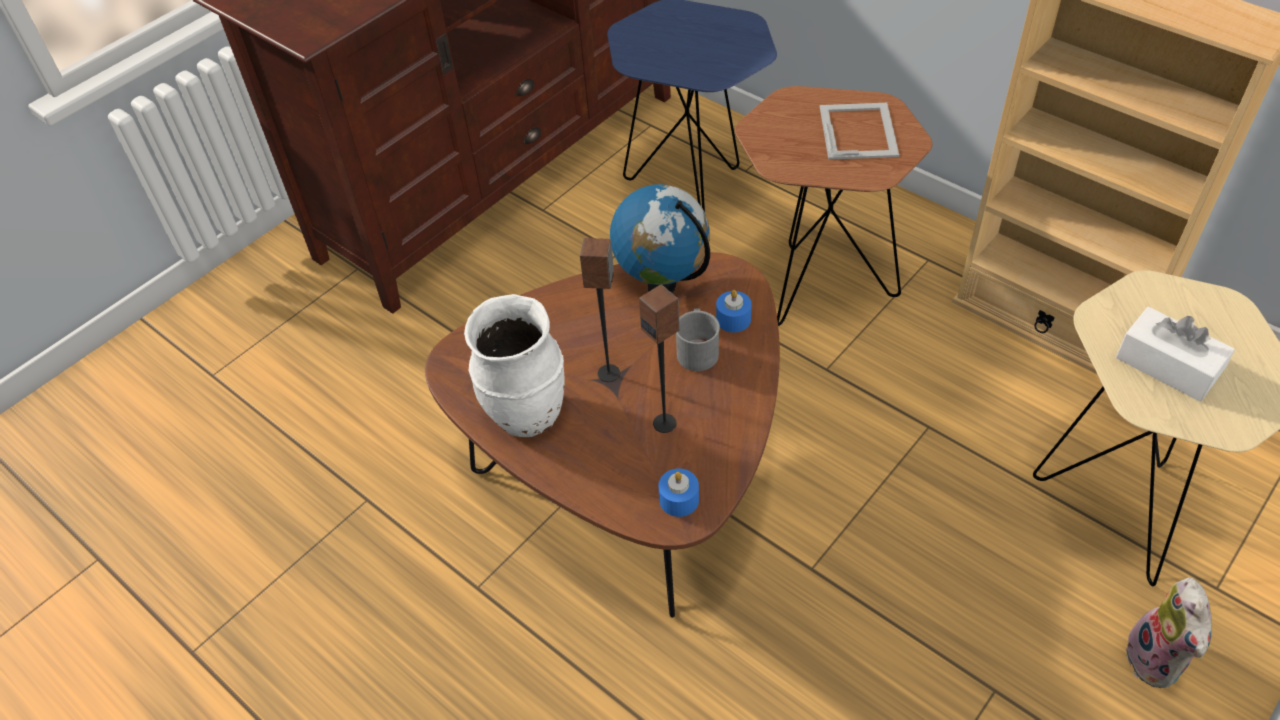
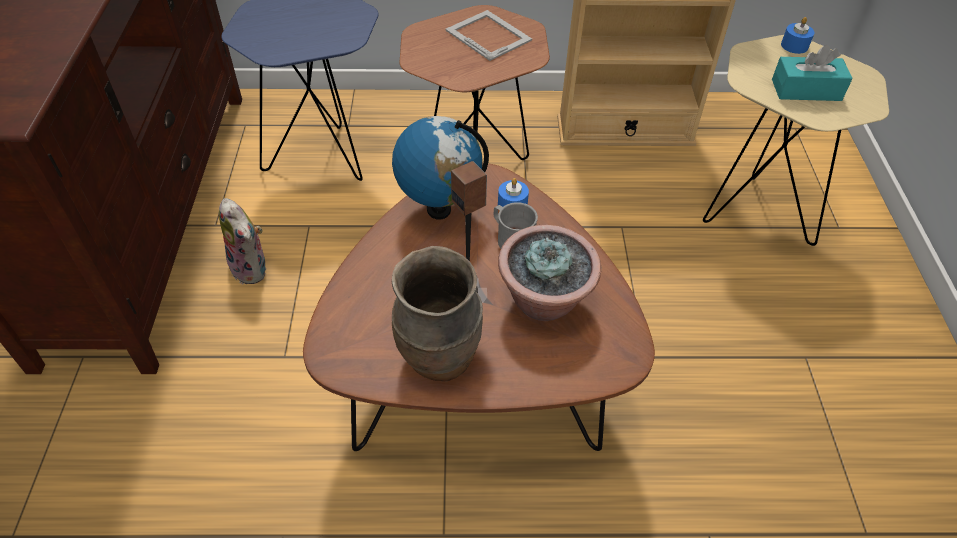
camera: 45 degrees left, 0 degrees up
white vase [464,294,564,437] -> brown vase [392,246,483,381]
speaker [639,284,680,433] -> potted plant [498,225,601,321]
blue candle [658,468,699,517] -> blue candle moved to [781,17,814,54]
white tissue box [1116,307,1235,402] -> turquoise tissue box [772,45,853,101]
plush toy [1126,577,1212,688] -> plush toy moved to [219,198,266,285]

